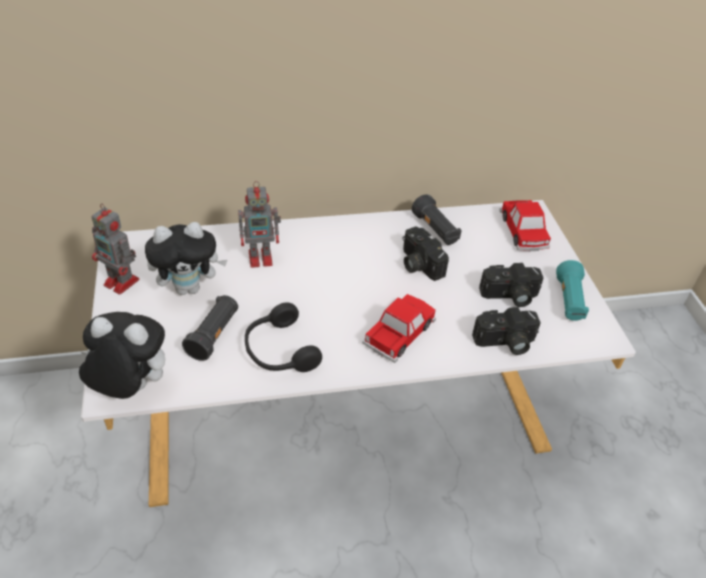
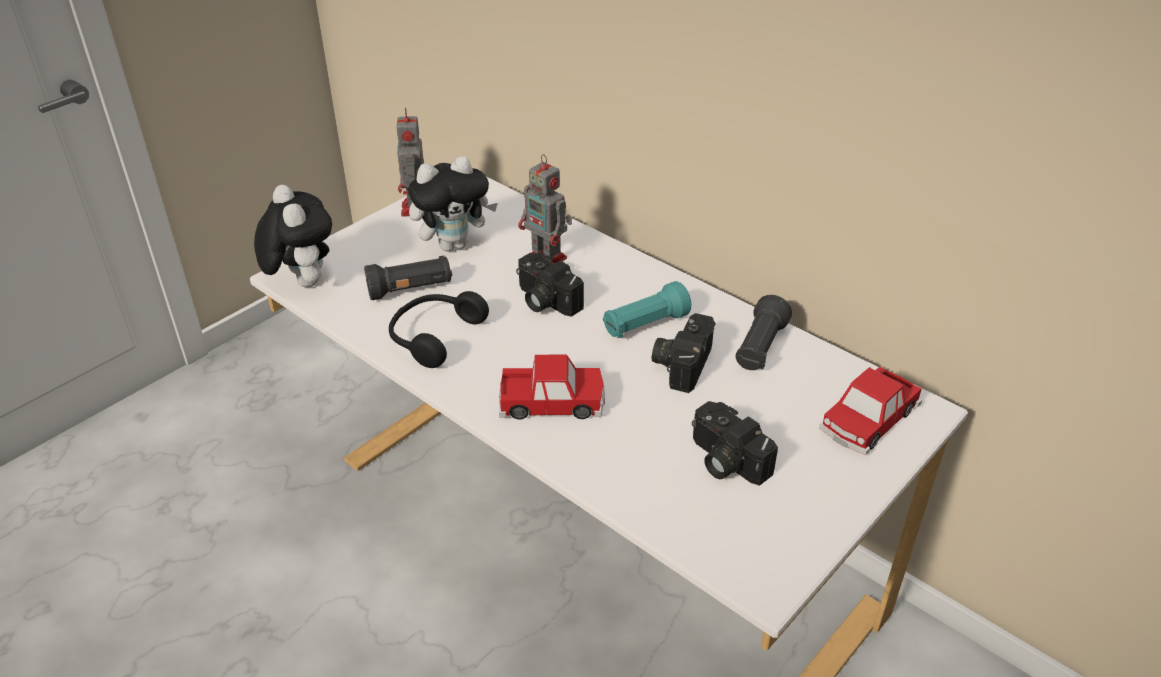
camera: 55 degrees right, 5 degrees down
plush toy [145,222,227,295] -> plush toy turned 60 degrees counterclockwise [408,156,498,251]
camera [472,307,541,355] -> camera moved to [516,253,584,317]
turquoise flashlight [556,260,589,321] -> turquoise flashlight moved to [603,281,691,338]

